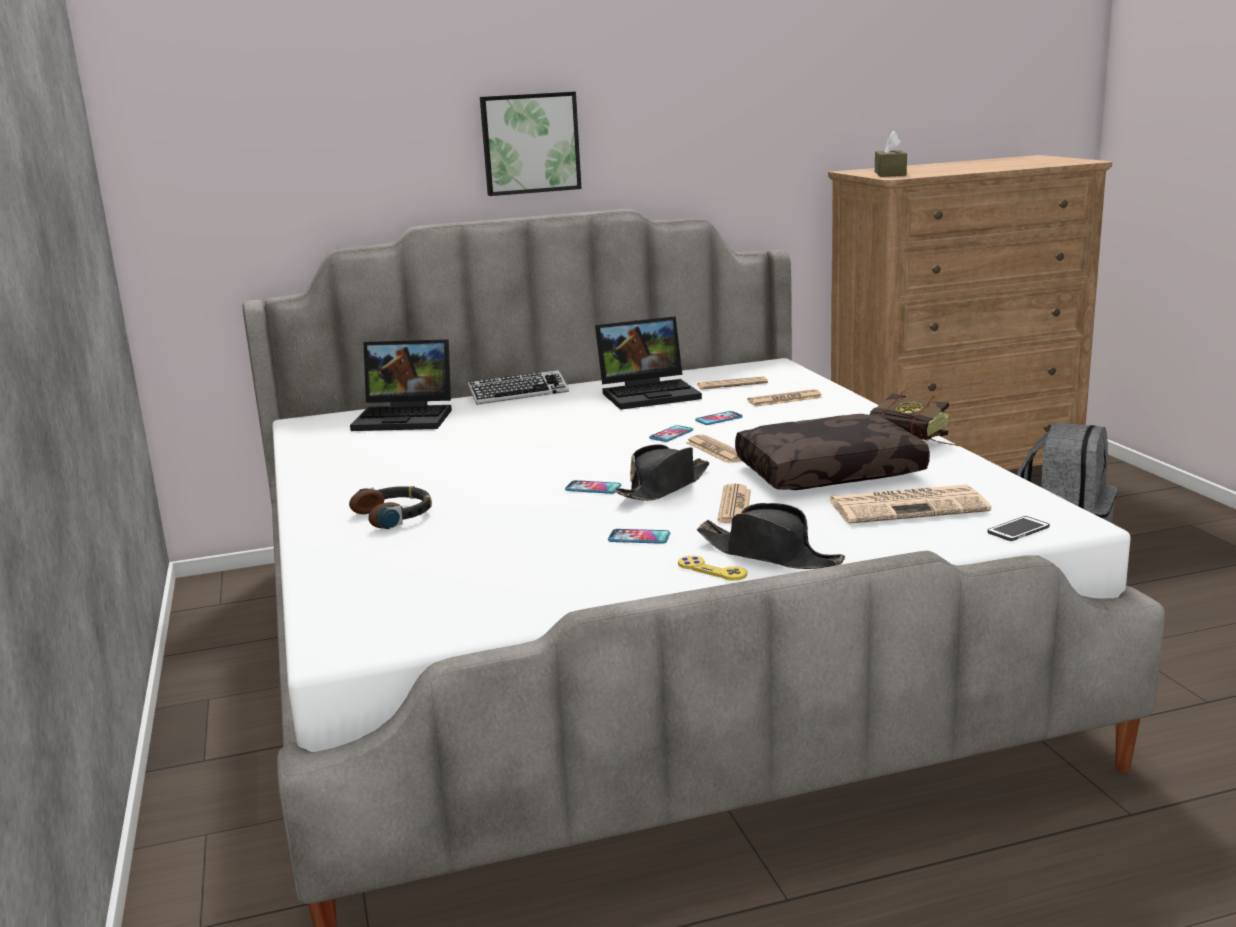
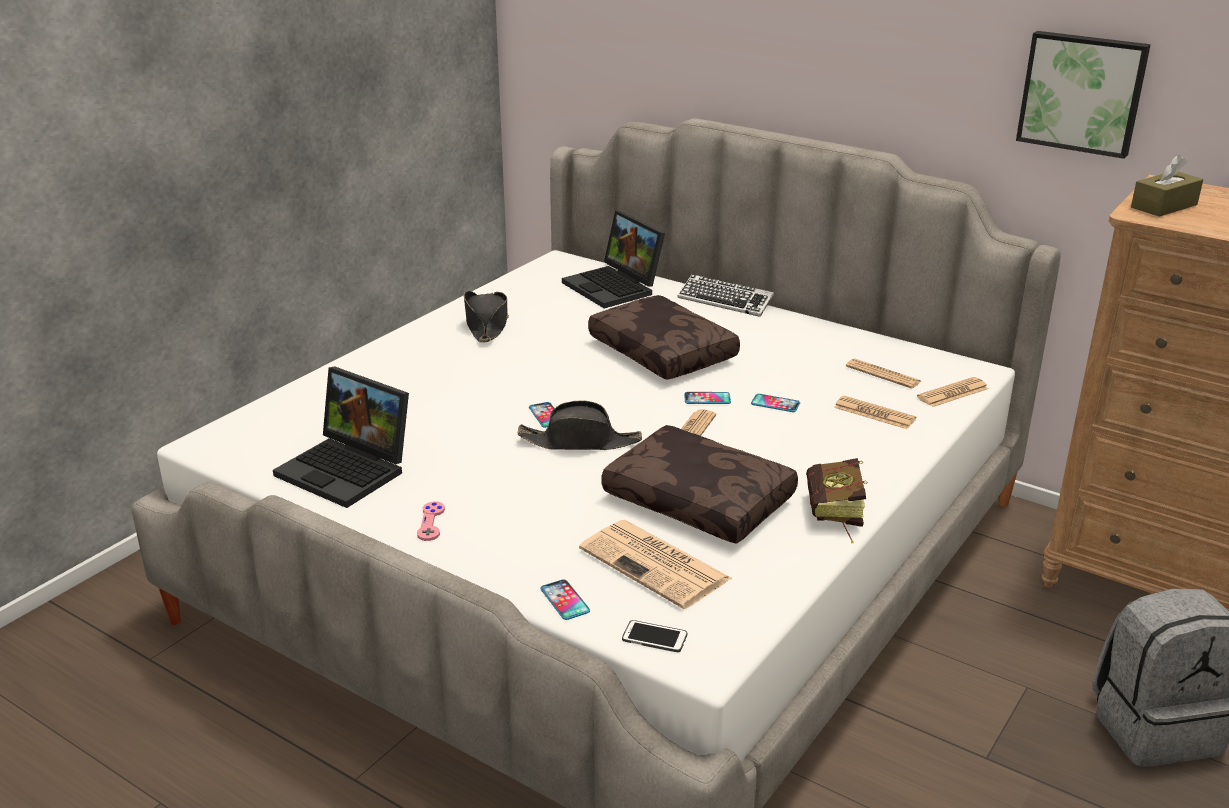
camera: 50 degrees right, 10 degrees up
headphones [349,486,432,529] -> none
picture [480,92,581,196] -> picture moved to [1016,31,1151,159]
laptop [595,316,702,410] -> laptop moved to [273,367,409,508]
phone [608,529,670,544] -> phone moved to [540,579,590,620]
yellow game controller [678,556,747,581] -> pink game controller [417,502,445,541]
black hat [696,503,845,569] -> black hat moved to [464,291,509,343]
newspaper [717,484,751,523] -> newspaper moved to [917,377,989,407]
none -> brown pillow [588,295,740,380]

